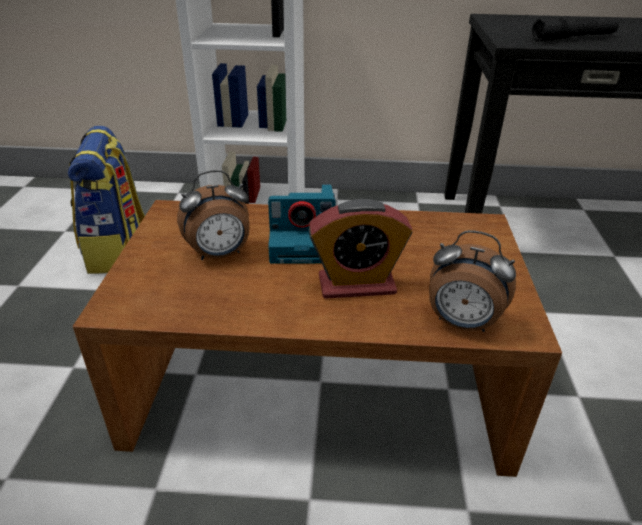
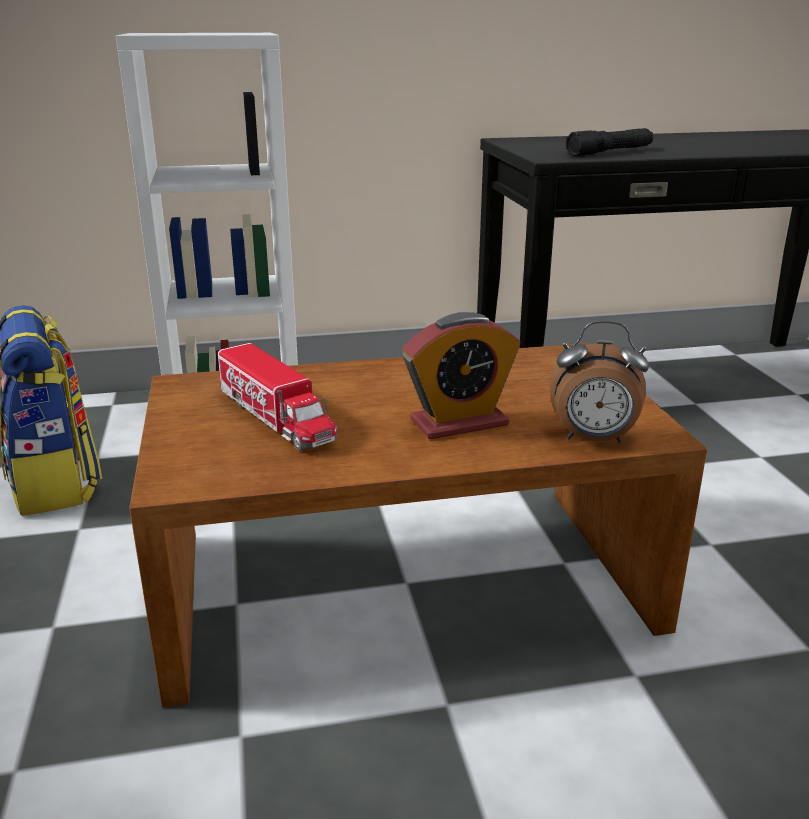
camera: 15 degrees left, 10 degrees down
alarm clock [177,170,250,260] -> toy truck [218,343,337,451]
camera [268,184,336,264] -> none

